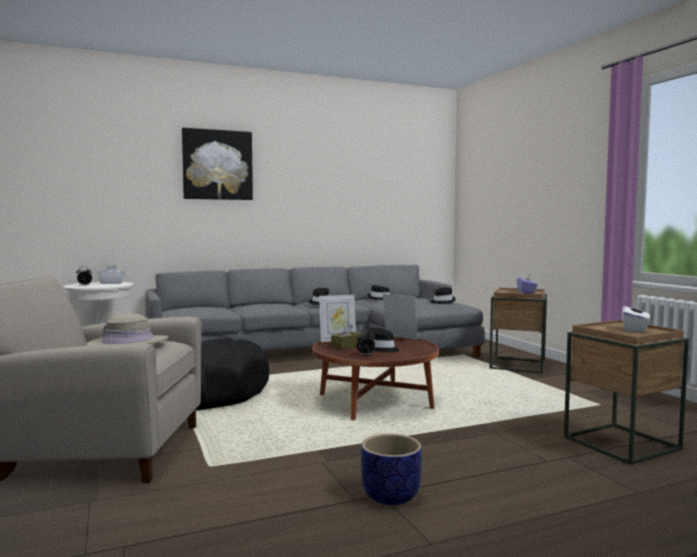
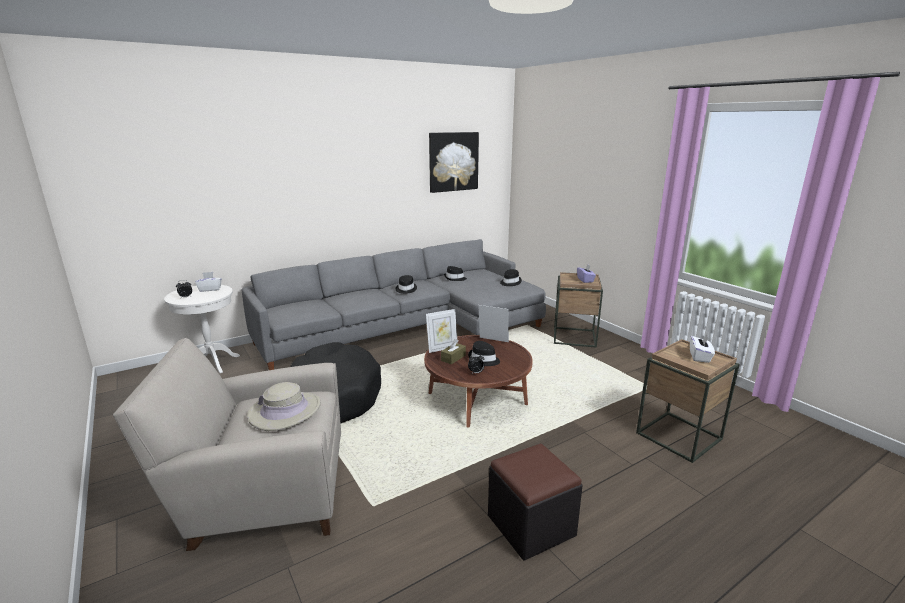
camera: 10 degrees left, 15 degrees up
picture [182,128,253,200] -> picture moved to [429,132,479,193]
planter [361,434,422,505] -> black ottoman [488,444,583,561]

